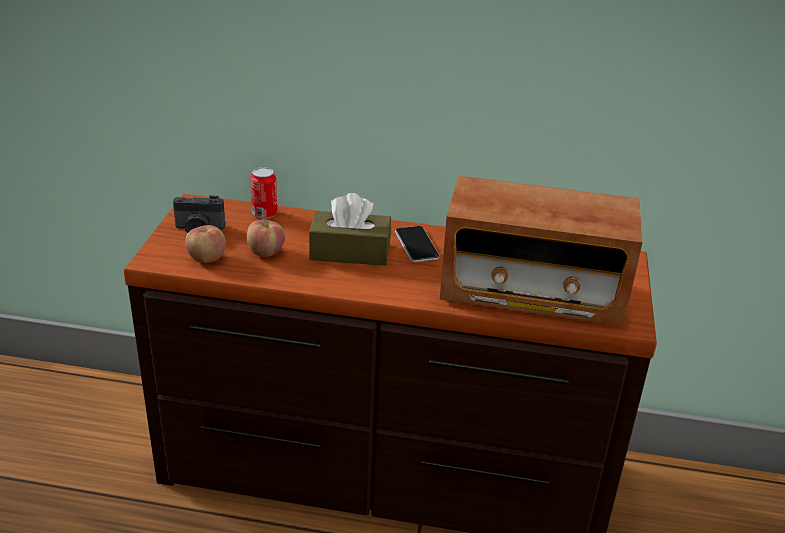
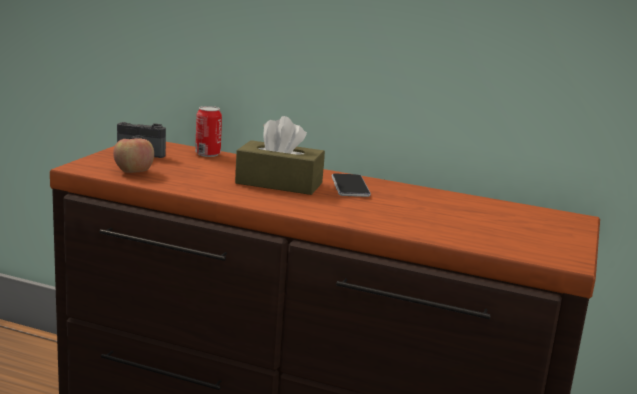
camera: 10 degrees right, 15 degrees down
apple [247,219,285,257] -> none
radio [440,176,643,326] -> none

